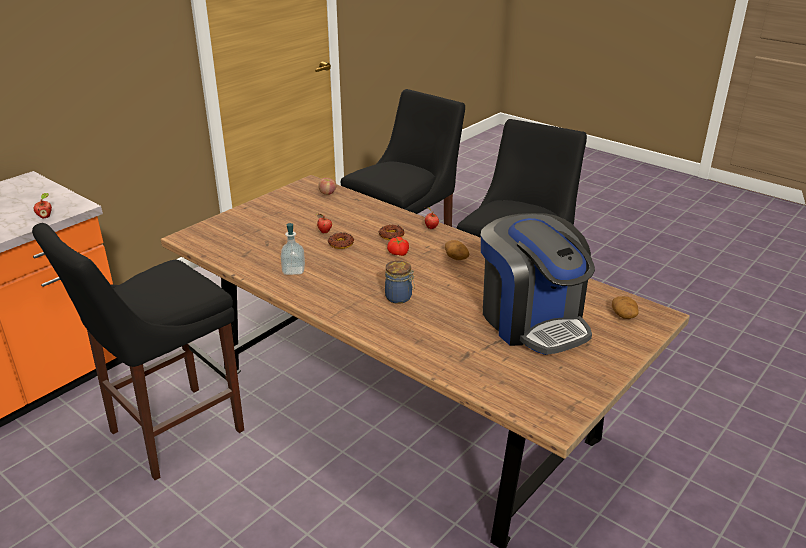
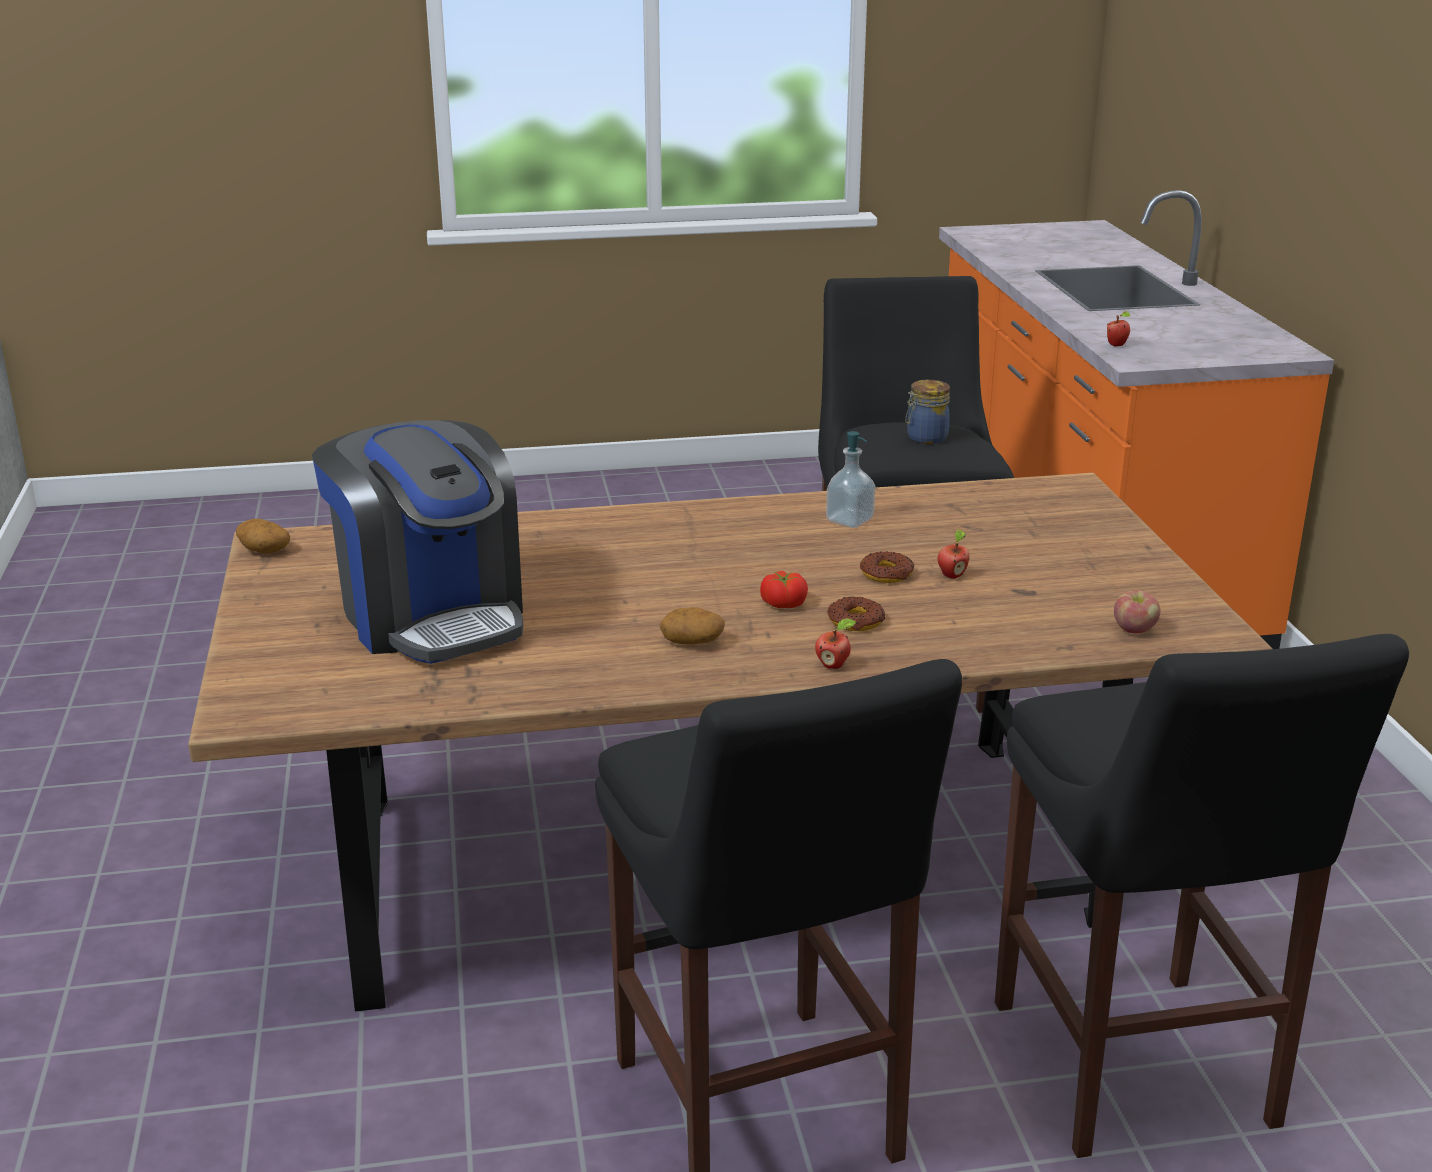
camera: 130 degrees right, 5 degrees down
jar [385,260,415,304] -> jar moved to [905,380,950,444]
coffee machine [481,213,595,355] -> coffee machine turned 135 degrees counterclockwise [312,420,523,664]
potato [612,296,639,319] -> potato moved to [236,519,290,553]

